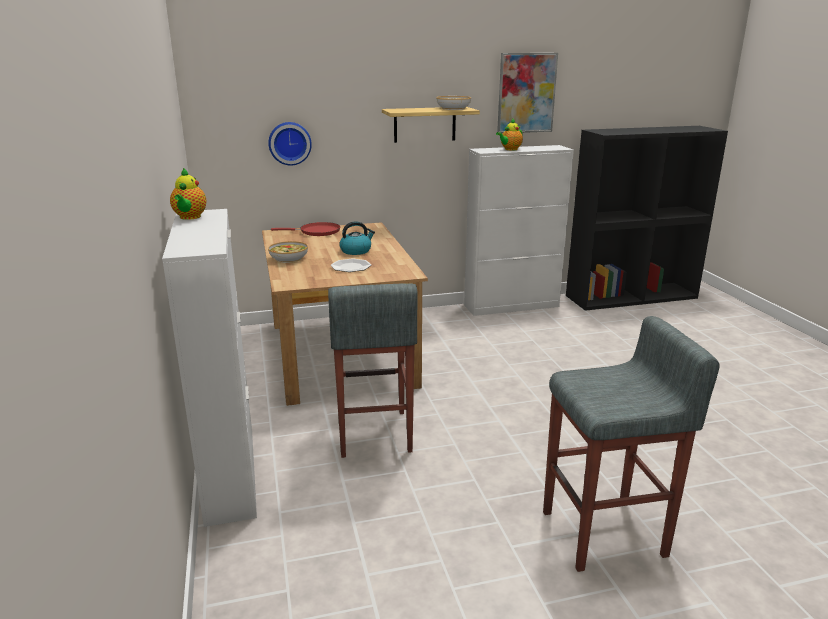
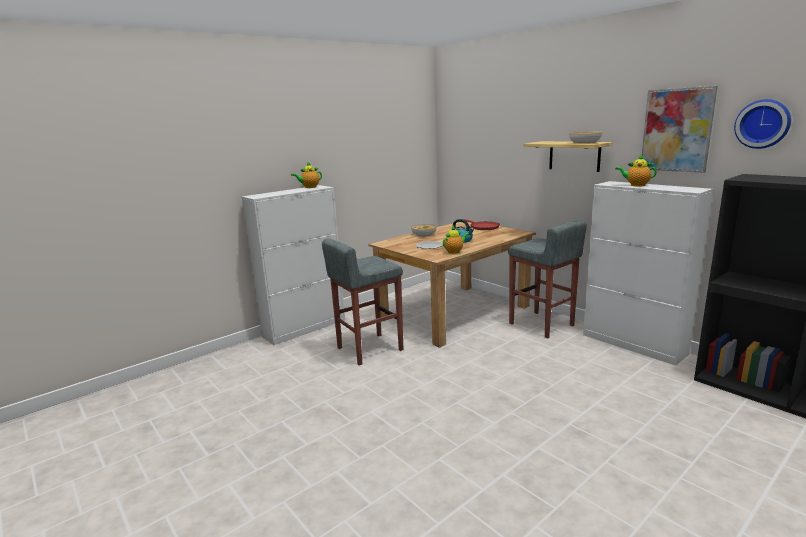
camera: 65 degrees right, 5 degrees down
wall clock [268,122,312,165] -> wall clock moved to [734,99,791,149]
grey stool [543,316,720,572] -> grey stool moved to [508,220,587,338]
none -> teapot [443,226,469,254]

